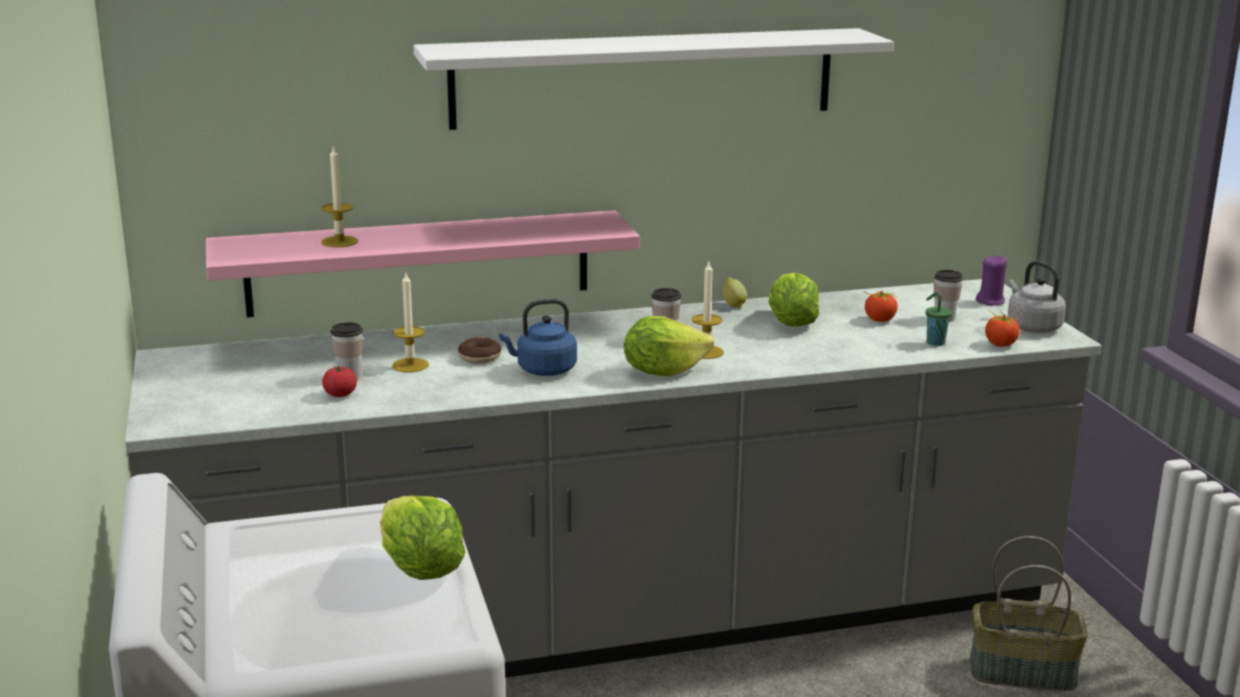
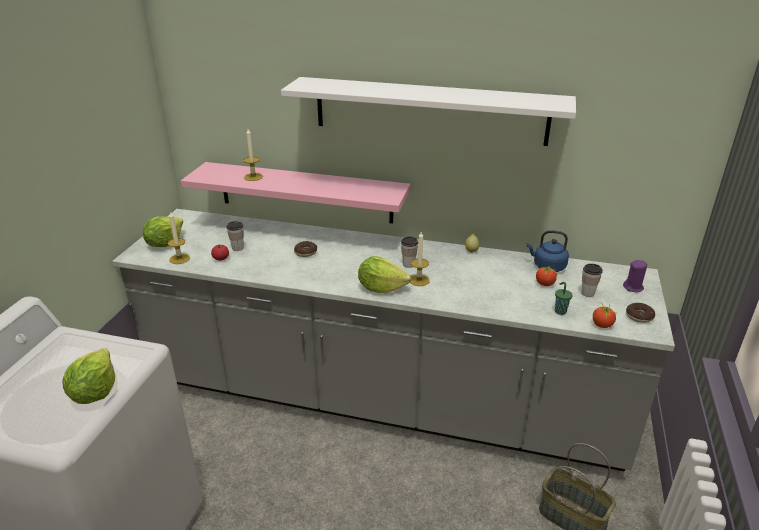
camera: 30 degrees right, 10 degrees up
candle [392,273,429,373] -> candle moved to [168,211,190,264]
blue kettle [499,299,577,376] -> blue kettle moved to [527,230,569,272]
lettuce [768,273,819,327] -> lettuce moved to [143,217,183,247]
grey kettle [1008,261,1066,333] -> donut [626,303,655,323]

